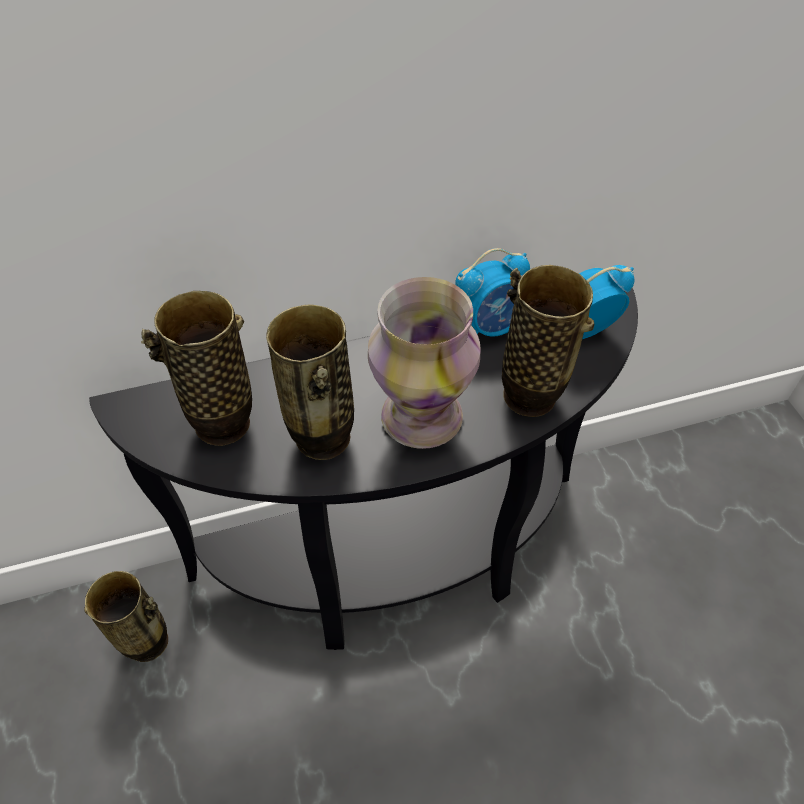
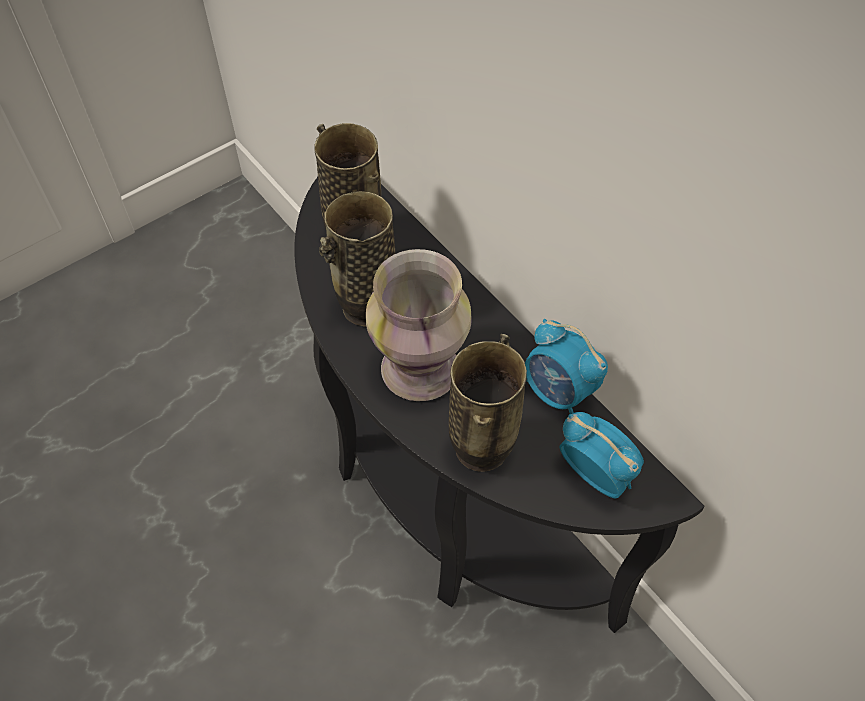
camera: 70 degrees right, 5 degrees up
vase [84,571,168,662] -> none

